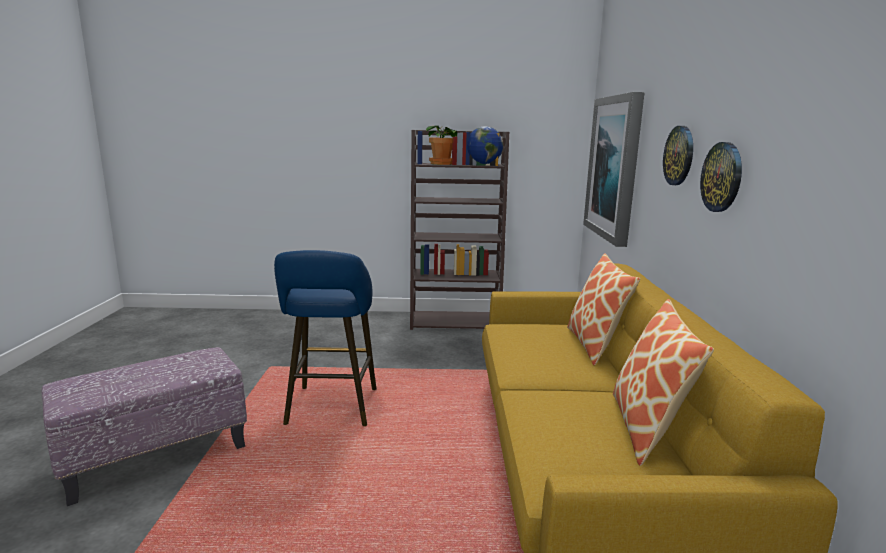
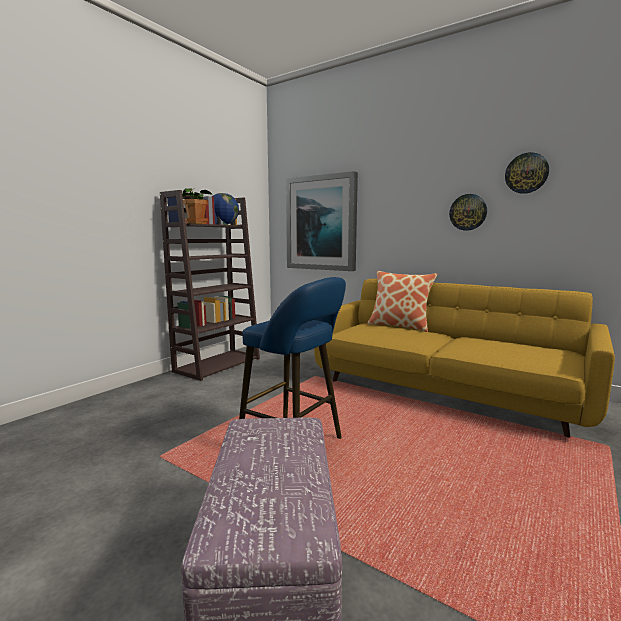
camera: 55 degrees left, 5 degrees down
pillow [613,299,714,466] -> none
wall clock [663,126,693,185] -> wall clock moved to [505,152,549,194]

